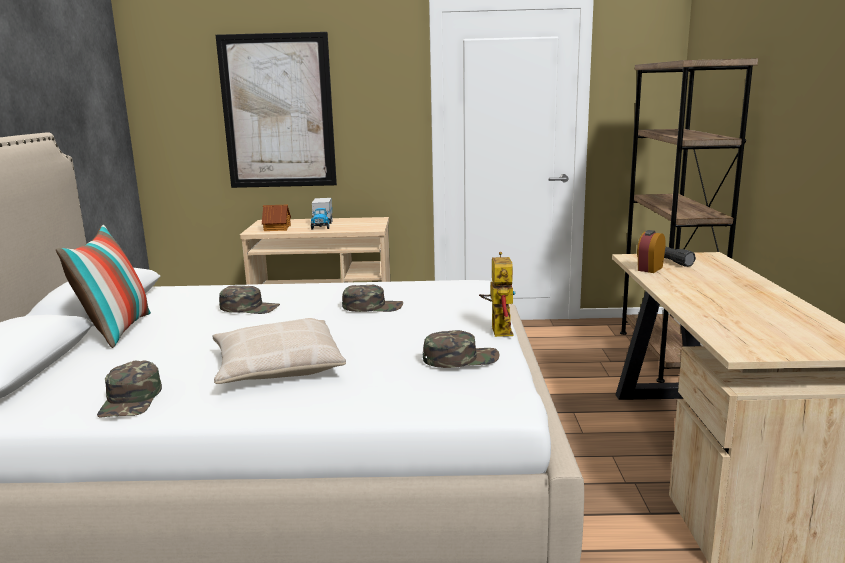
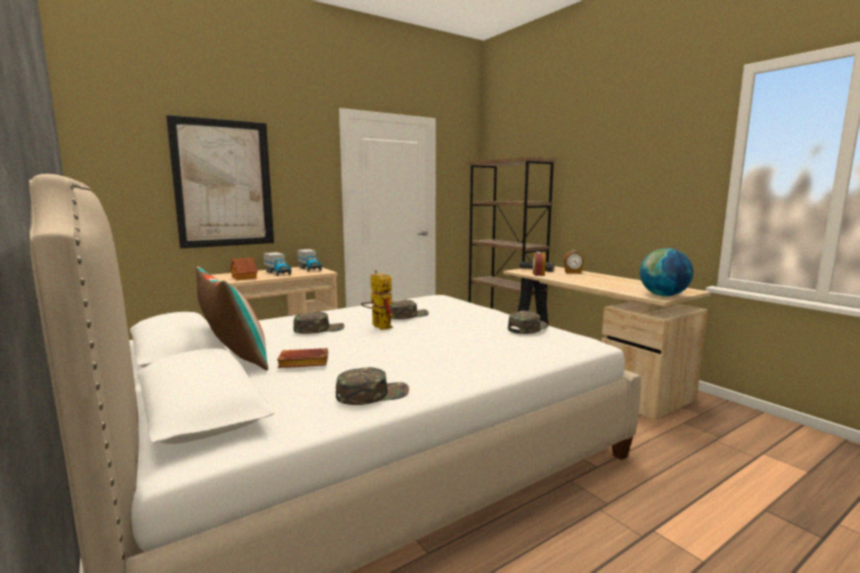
camera: 35 degrees left, 5 degrees down
green cap [97,360,162,418] -> green cap turned 75 degrees counterclockwise [336,367,409,405]
beige pillow [213,318,346,384] -> none
toy robot [479,252,516,337] -> toy robot moved to [361,270,393,330]
none -> brown book [277,348,328,368]
none -> toy truck [297,249,322,272]
none -> alarm clock [564,250,584,274]
none -> globe [640,248,693,296]

